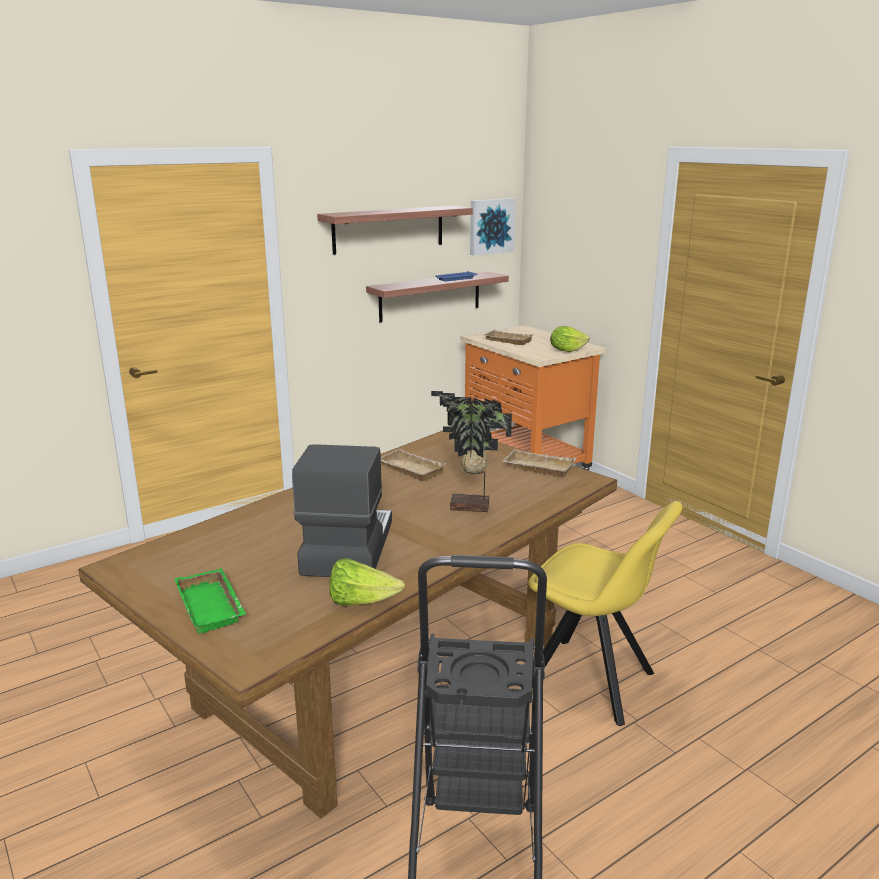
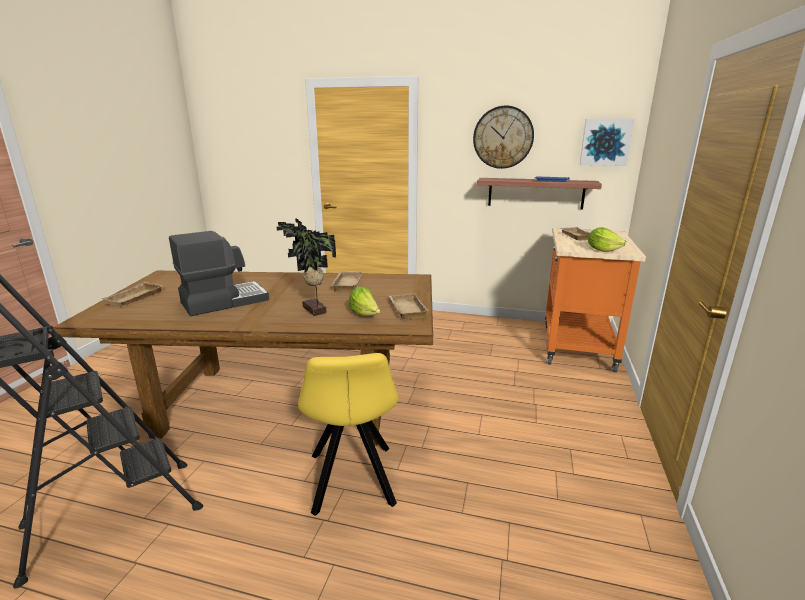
camera: 50 degrees right, 0 degrees up
green tray [174,568,246,635] -> beige tray [101,282,163,306]
shelf [317,206,473,255] -> wall clock [473,105,534,169]
lettuce [329,558,405,606] -> lettuce moved to [349,287,380,316]

